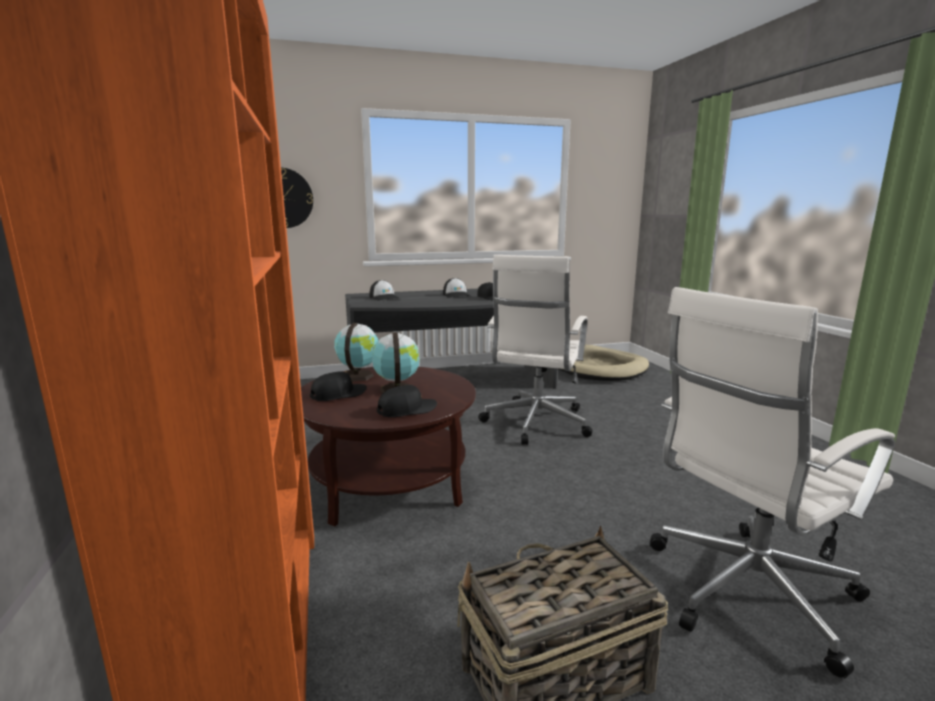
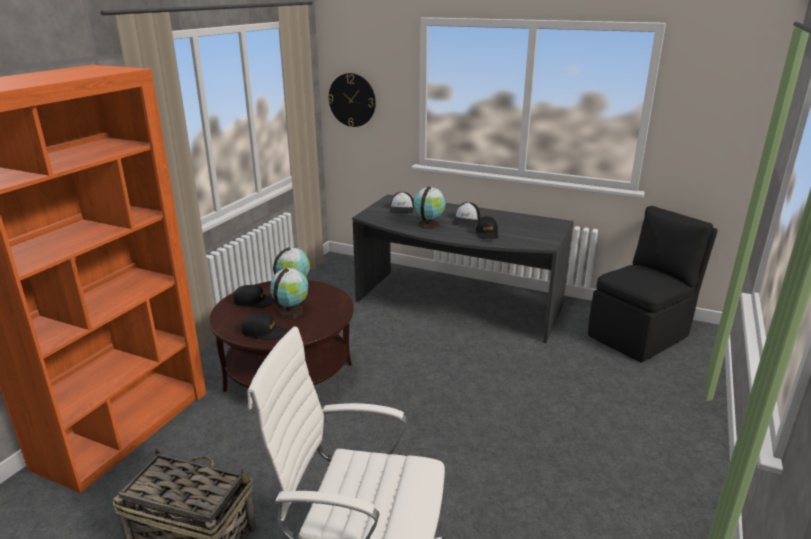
camera: 40 degrees right, 10 degrees up
white office chair [478,255,592,445] -> none
beige dog bed [557,345,649,381] -> black chair [588,206,718,363]
none -> globe [414,187,446,229]

